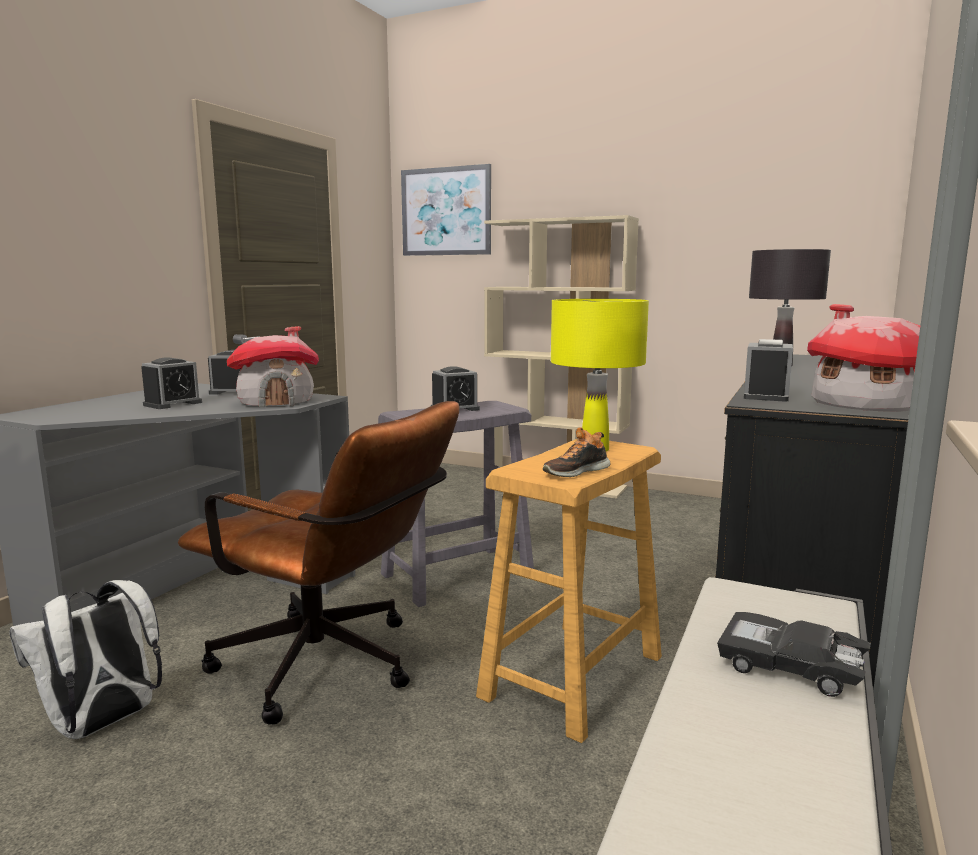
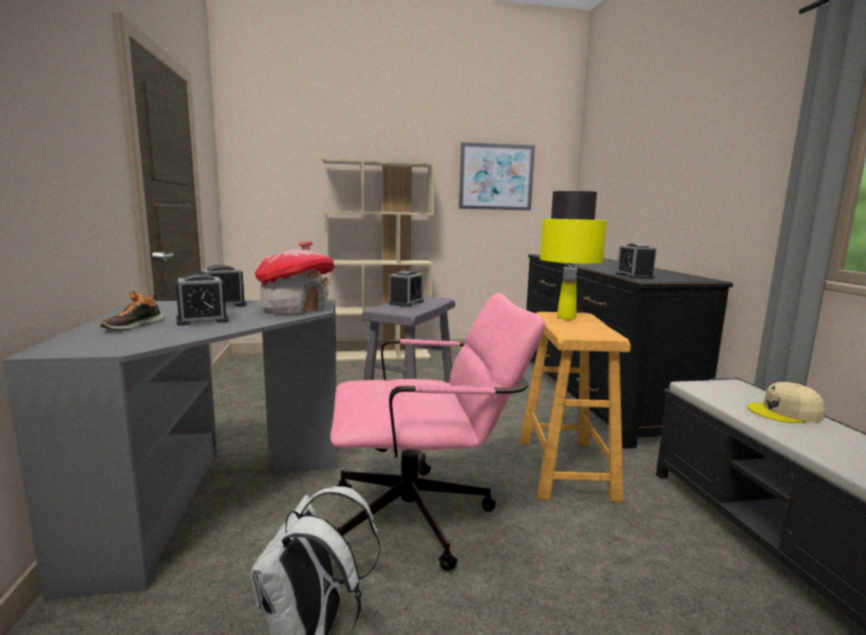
camera: 35 degrees left, 0 degrees up
alarm clock [141,357,202,409] -> alarm clock turned 60 degrees clockwise [175,274,229,326]
brown office chair [178,401,459,725] -> pink office chair [330,293,545,571]
picture [401,164,491,256] -> picture moved to [459,142,535,211]
shoe [543,427,610,477] -> shoe moved to [100,291,164,330]
black toy car [717,612,871,697] -> beige cap [747,382,825,423]
toy house [807,304,920,412] -> none

